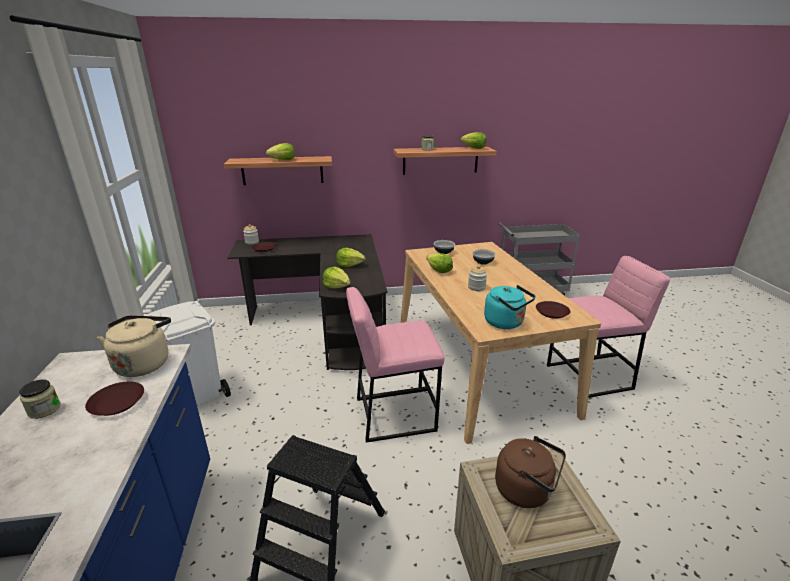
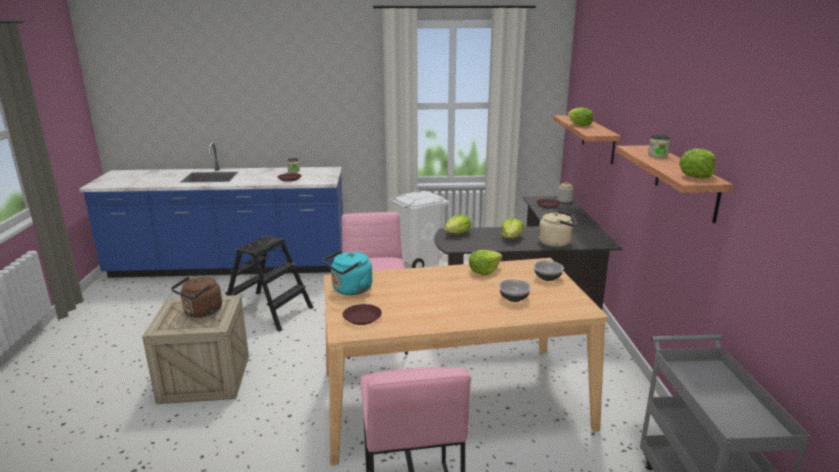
camera: 95 degrees right, 5 degrees down
beige kettle [97,315,171,377] -> beige kettle moved to [538,210,577,247]
jar [468,265,487,291] -> none

